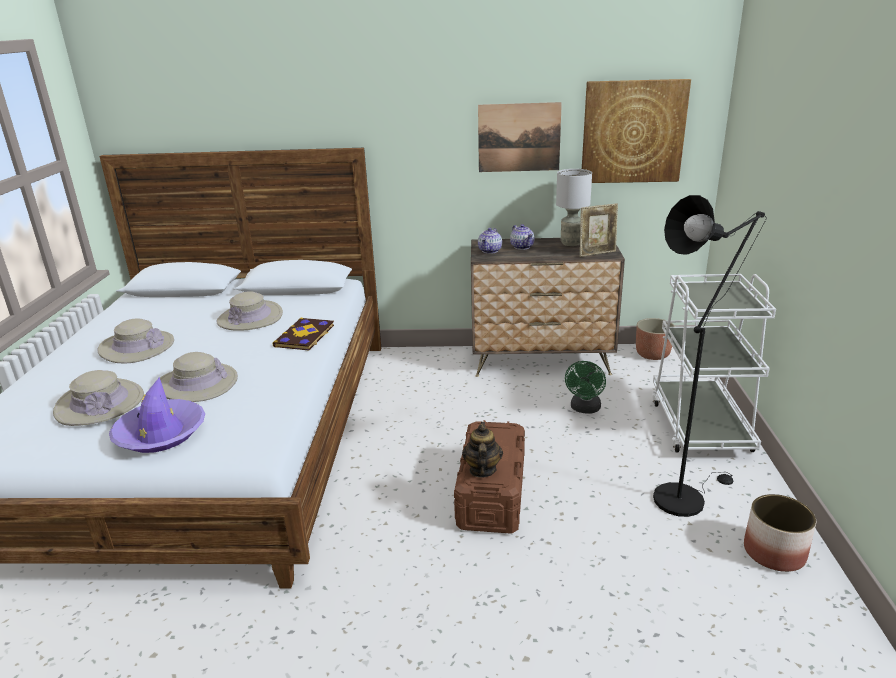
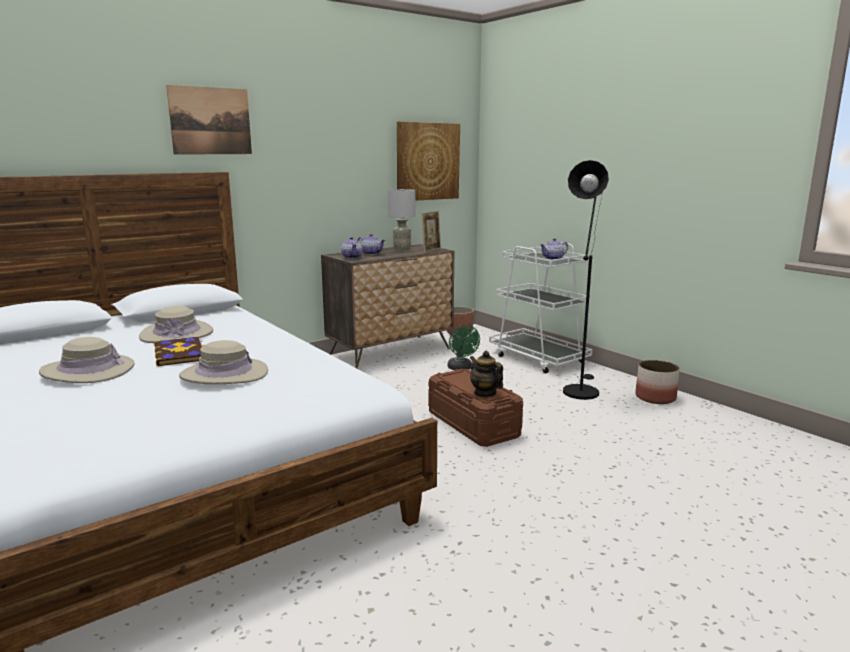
camera: 40 degrees left, 10 degrees down
beige hat [53,370,144,426] -> none
purple hat [109,377,205,453] -> none
book [272,318,334,350] -> book moved to [154,337,205,366]
picture [478,102,562,172] -> picture moved to [166,85,252,155]
none -> teapot [540,238,568,260]

